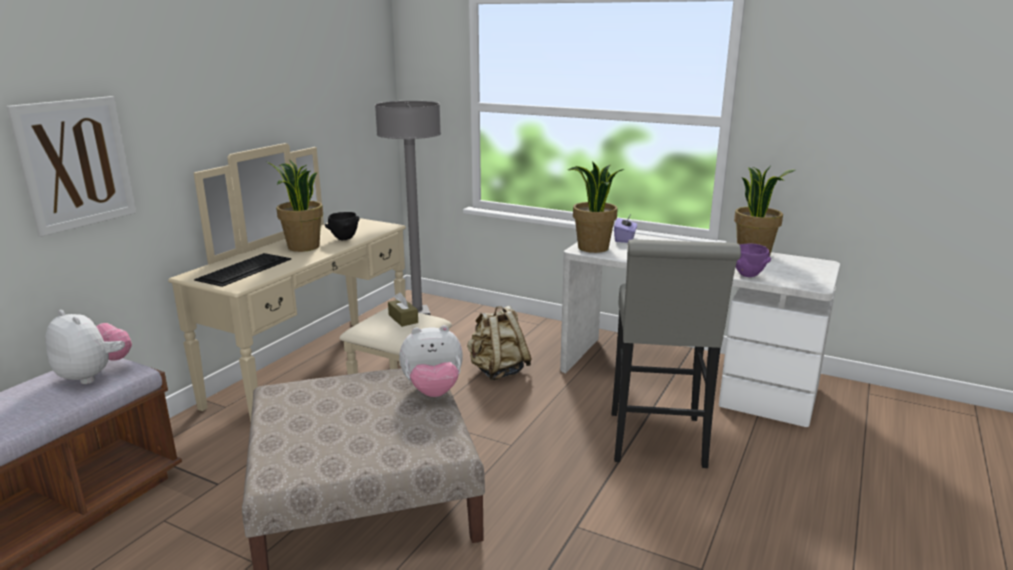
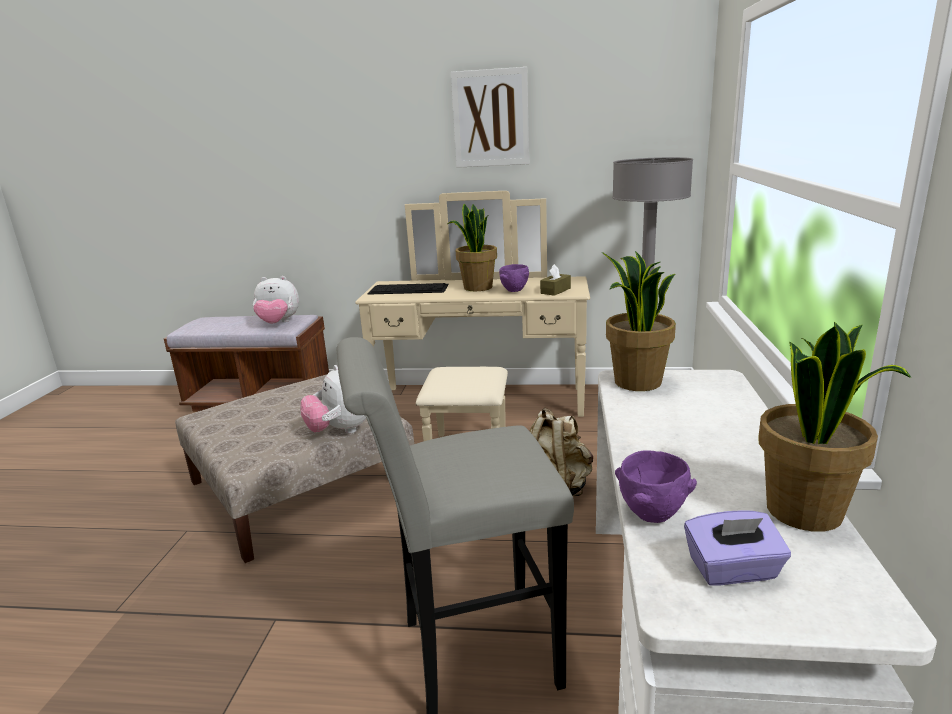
camera: 70 degrees right, 0 degrees up
picture [6,96,136,237] -> picture moved to [451,67,529,168]
plush toy [45,310,132,384] -> plush toy turned 75 degrees clockwise [253,276,299,324]
black bowl [325,212,359,240] -> purple bowl [499,264,529,292]
brown tissue box [388,292,418,327] -> brown tissue box moved to [540,264,571,296]
purple tissue box [614,215,638,243] -> purple tissue box moved to [684,511,791,586]

